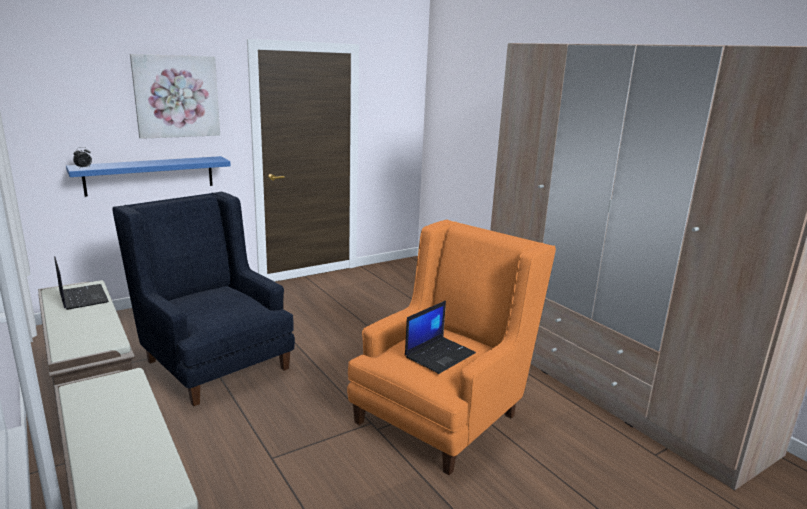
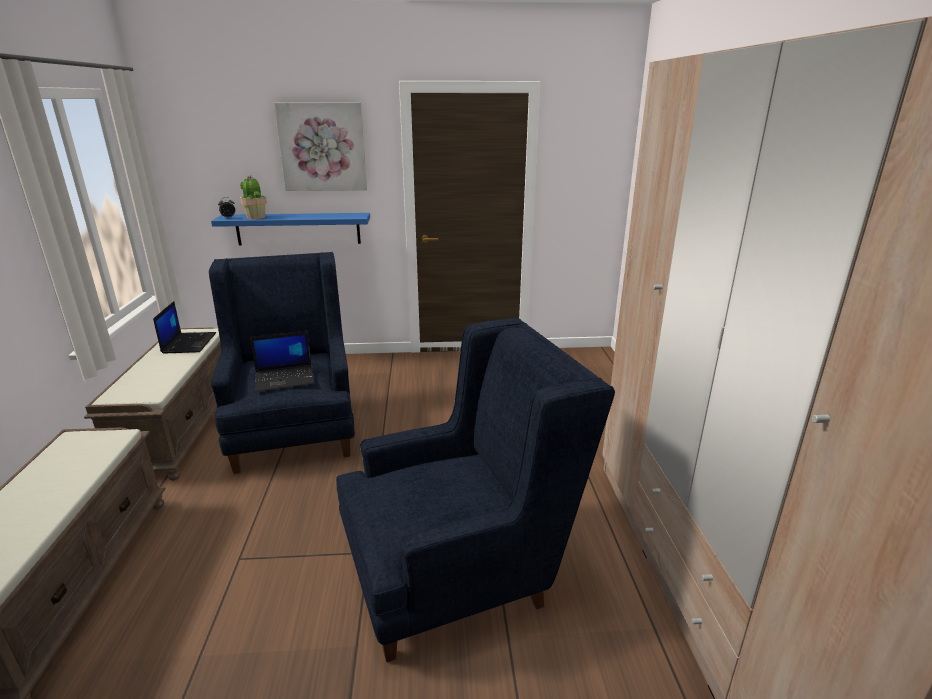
camera: 30 degrees right, 5 degrees up
orange armchair [347,220,556,475] -> blue armchair [336,318,615,662]
laptop [405,301,476,374] -> laptop moved to [250,330,315,392]
none -> potted plant [240,175,267,219]

